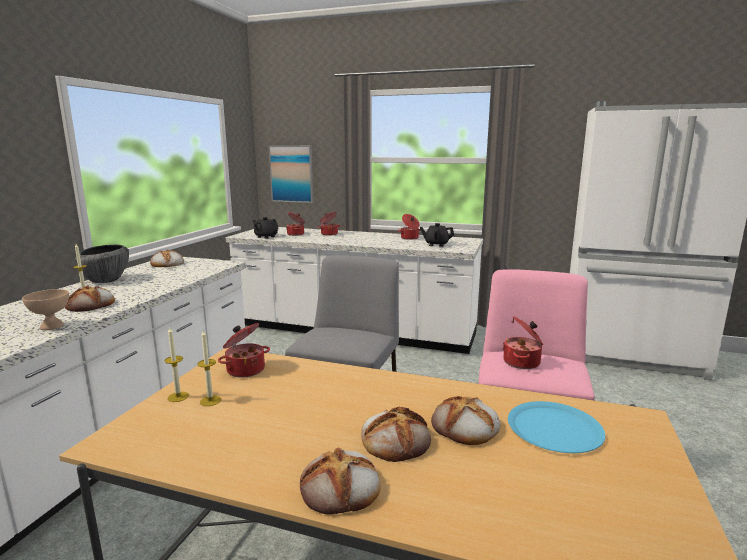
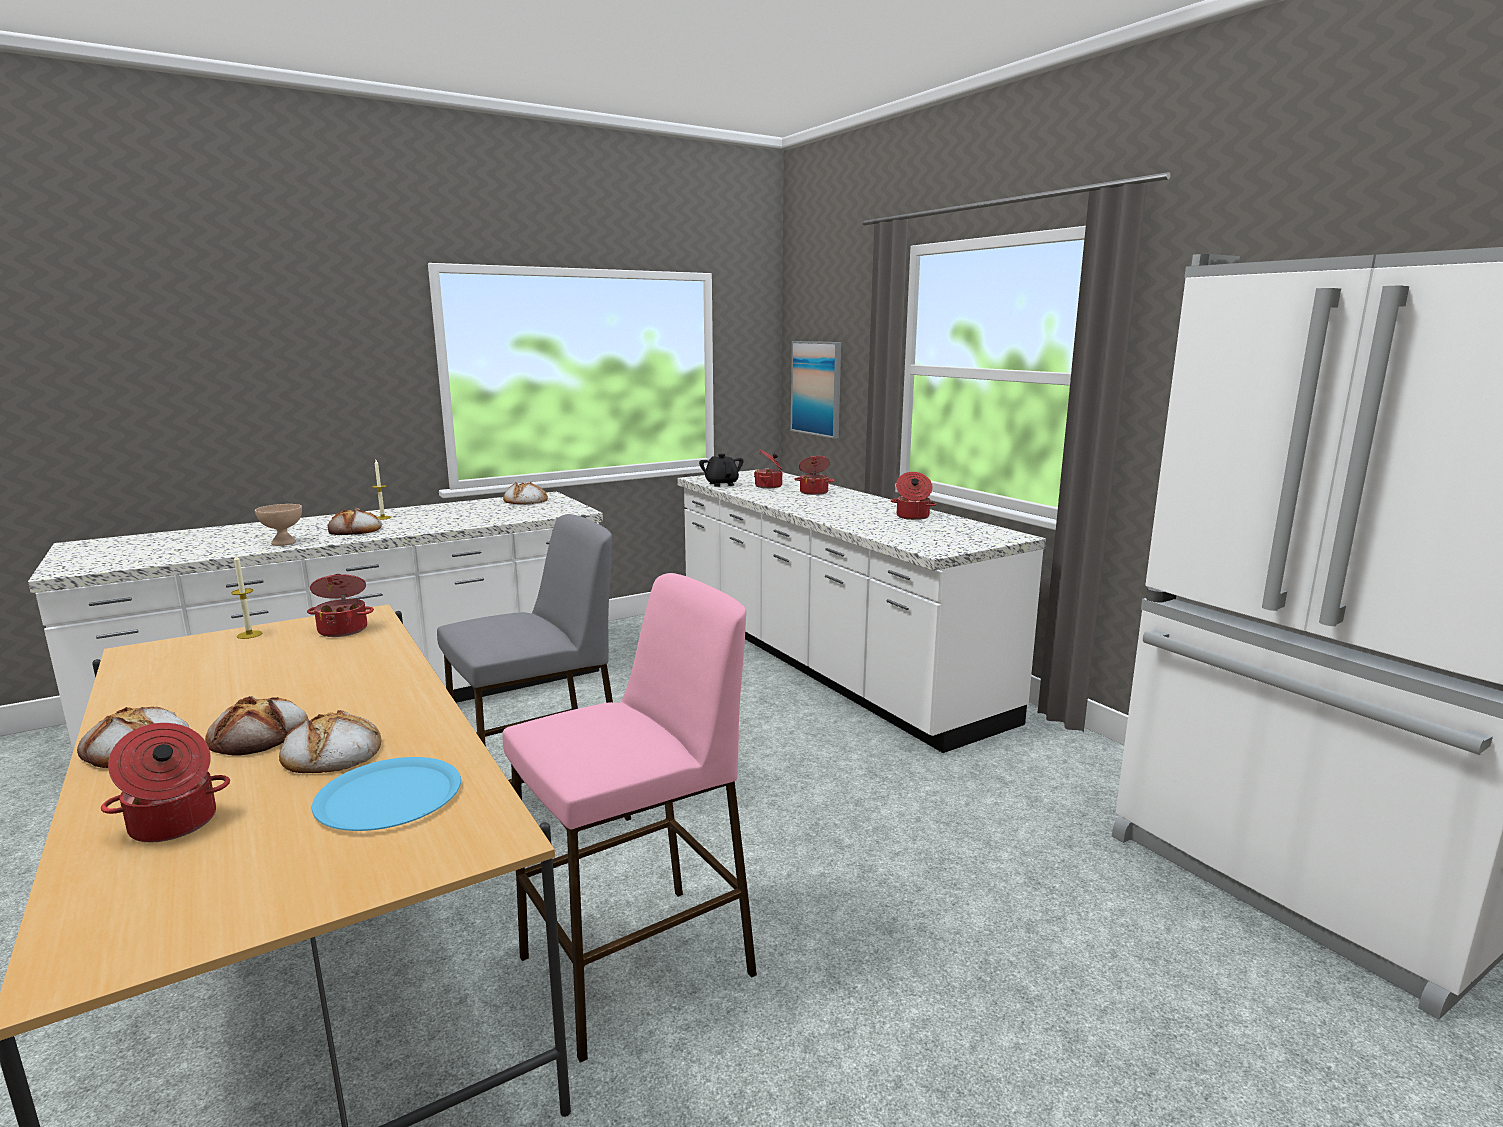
camera: 40 degrees right, 0 degrees up
bowl [75,245,129,283] -> none
candle [197,330,221,406] -> none
black teapot [420,223,454,247] -> none
cooking pot [503,316,543,369] -> cooking pot moved to [101,723,230,842]

